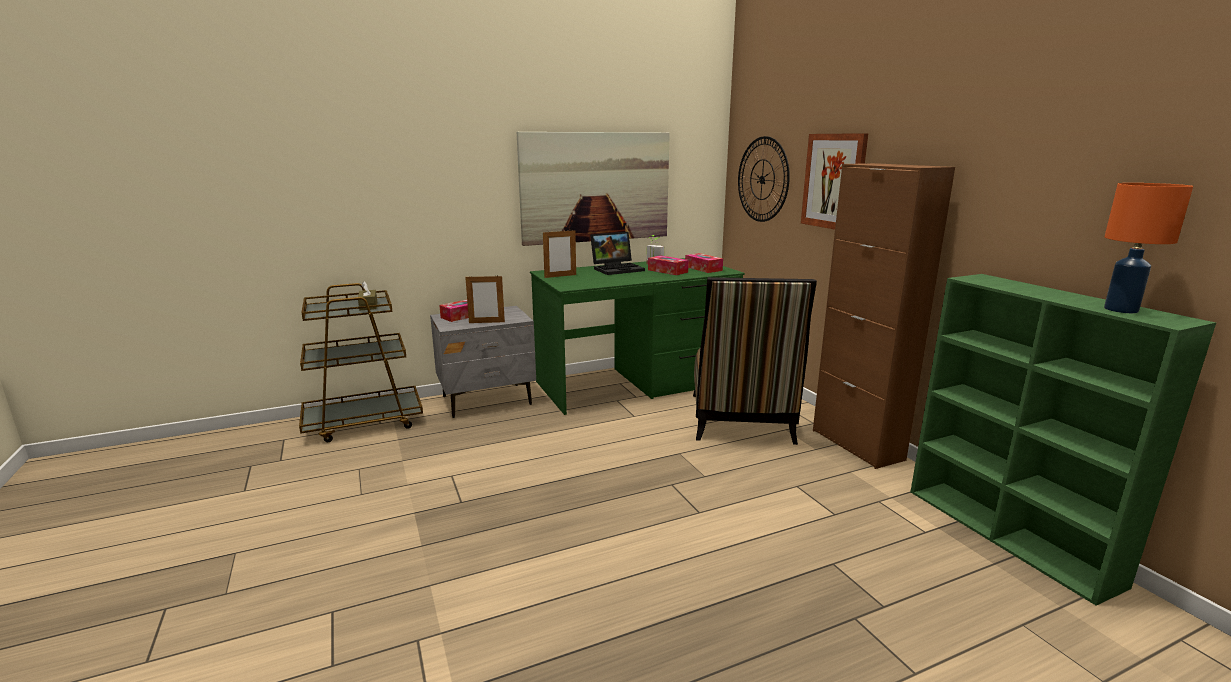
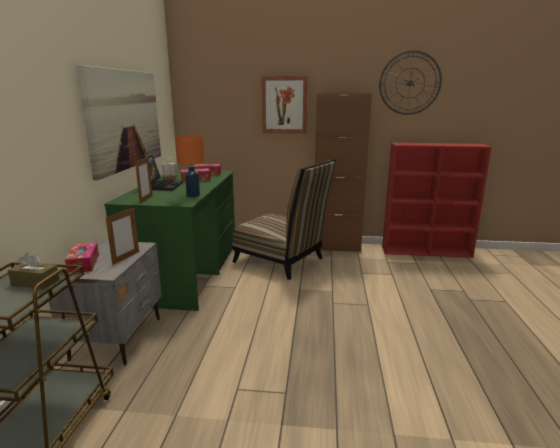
camera: 60 degrees left, 0 degrees up
wall clock [738,136,790,222] -> wall clock moved to [379,50,442,115]
green bookcase [910,274,1216,606] -> red bookcase [382,143,492,258]
orange table lamp [1104,183,1193,313] -> orange table lamp moved to [175,135,205,197]

